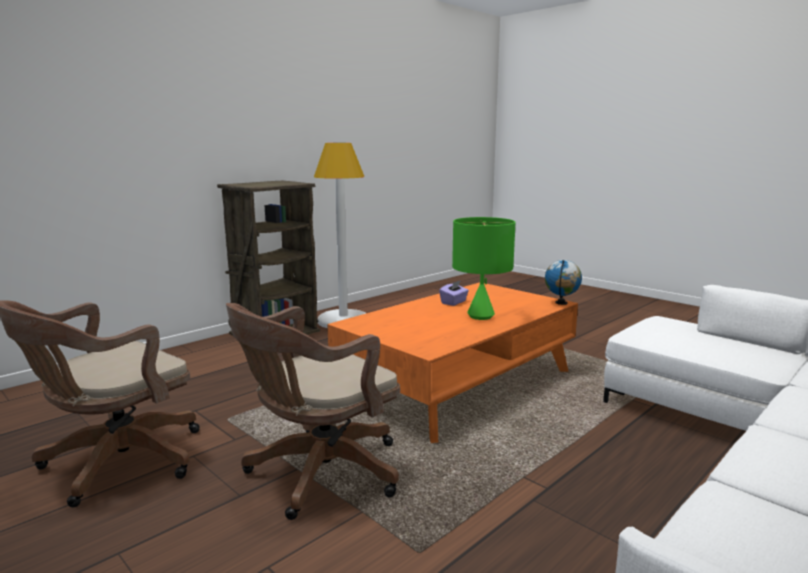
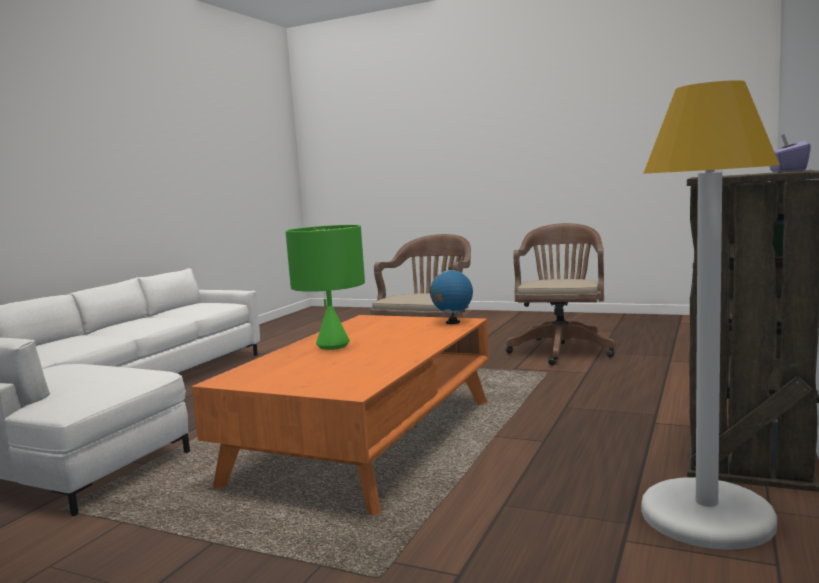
camera: 160 degrees right, 5 degrees down
purple tissue box [439,280,469,306] -> purple tissue box moved to [770,134,811,172]
globe [545,260,582,305] -> globe moved to [430,267,473,324]

